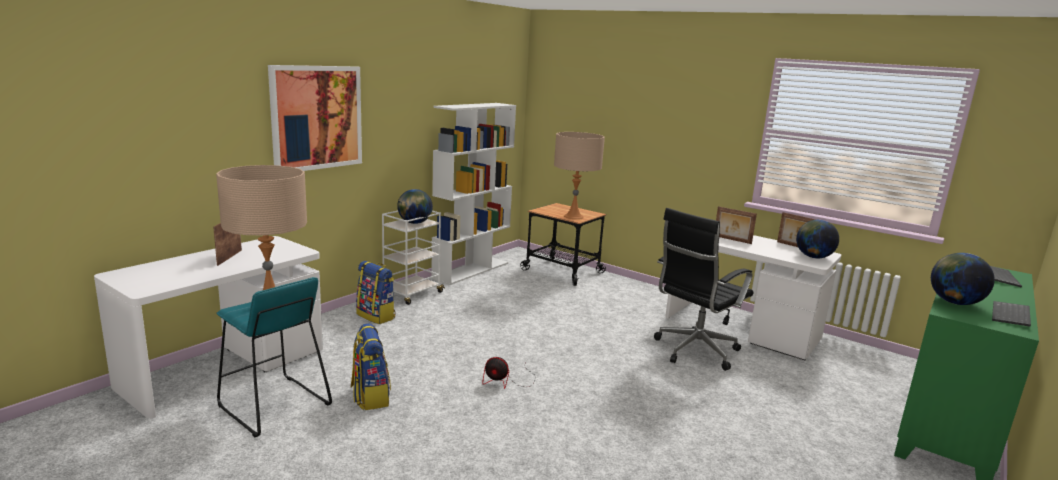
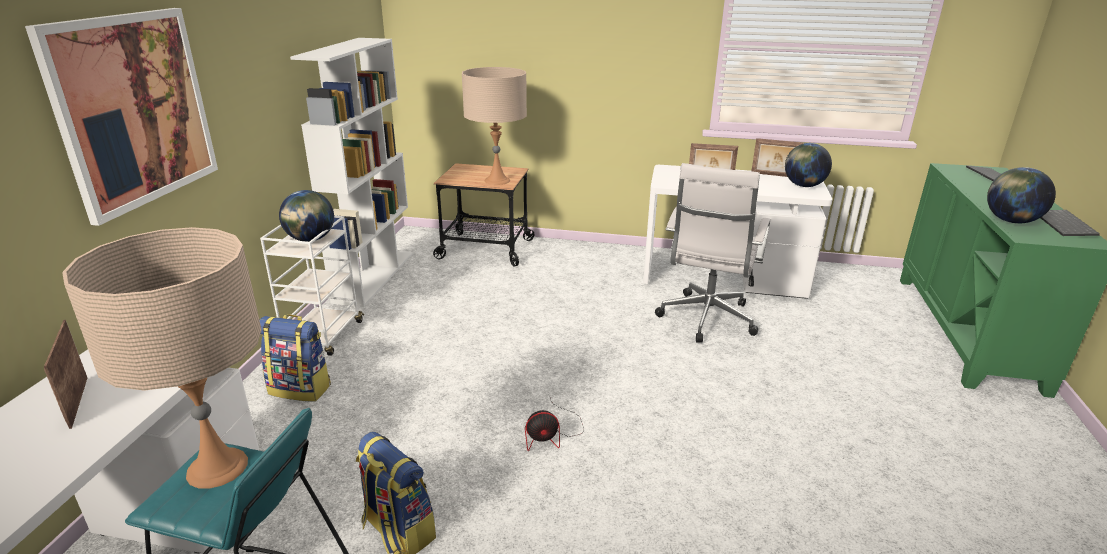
camera: 25 degrees left, 10 degrees up
black office chair [654,208,753,371] -> white office chair [655,163,771,343]

